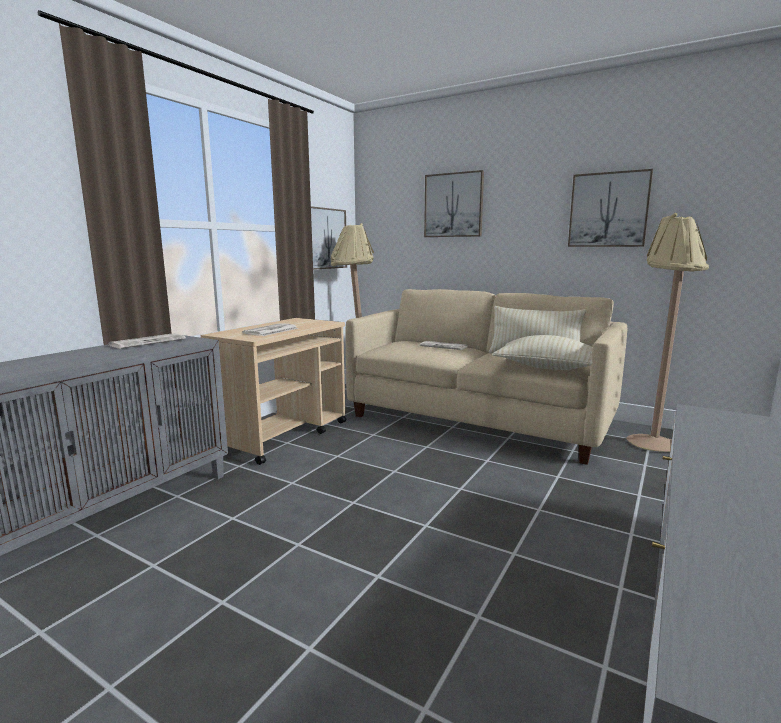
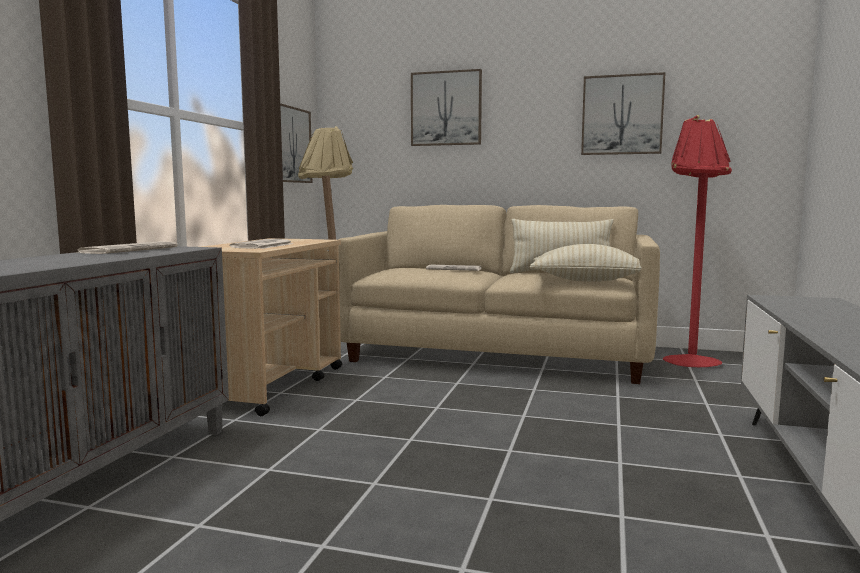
camera: 15 degrees left, 5 degrees down
beige floor lamp [626,213,709,452] -> red floor lamp [663,115,732,367]

